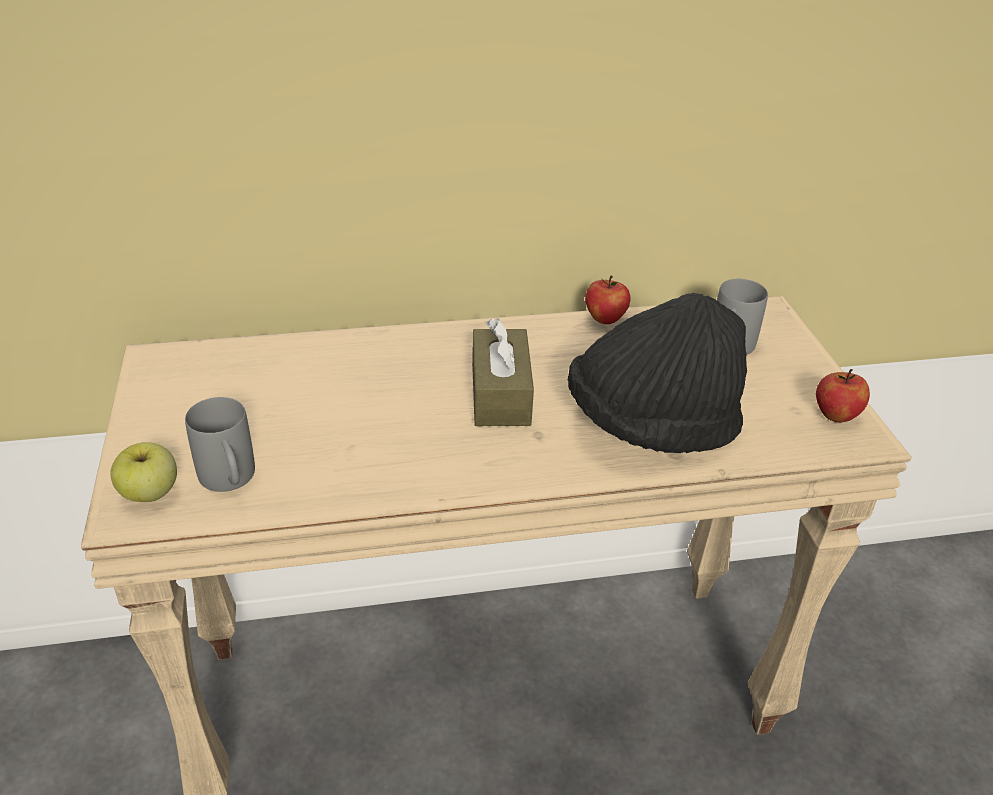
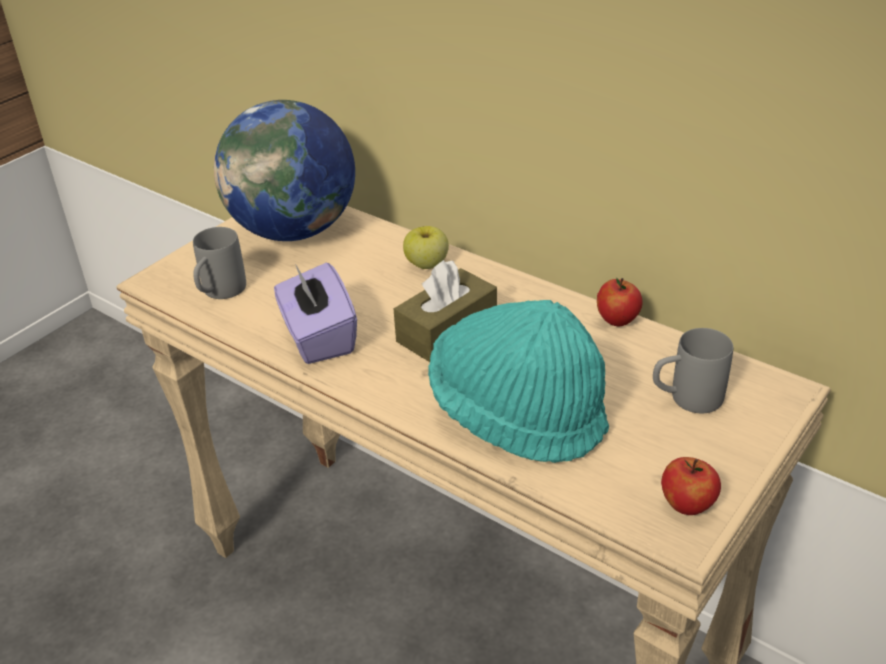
camera: 50 degrees right, 0 degrees up
apple [110,442,177,502] -> apple moved to [403,226,449,269]
black hat [568,293,747,453] -> turquoise hat [428,300,609,463]
none -> globe [214,100,355,241]
none -> purple tissue box [274,263,357,364]

